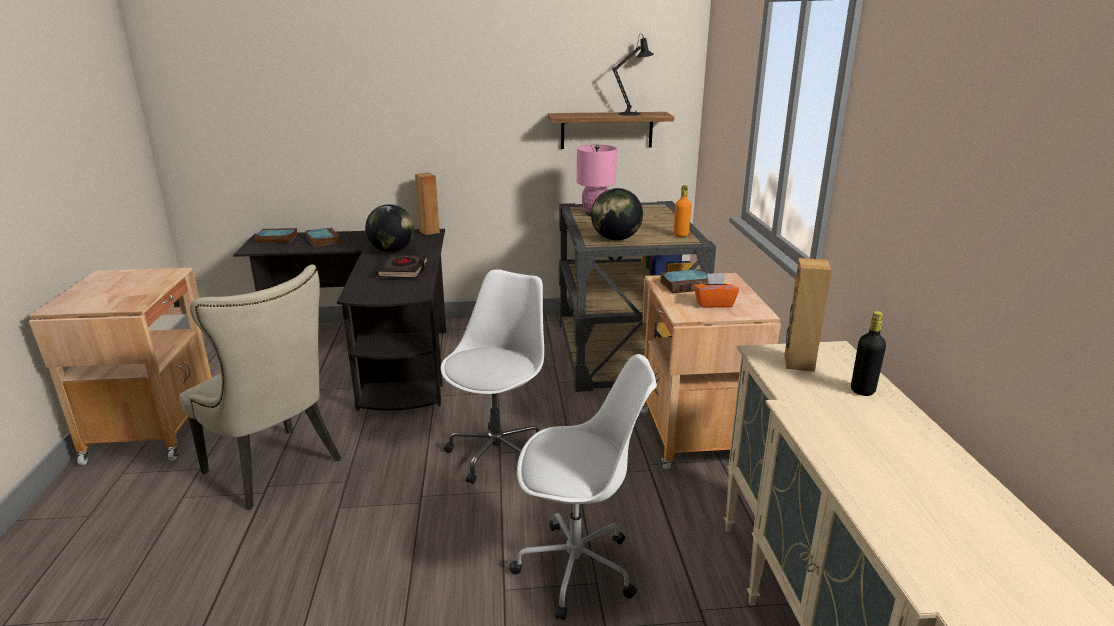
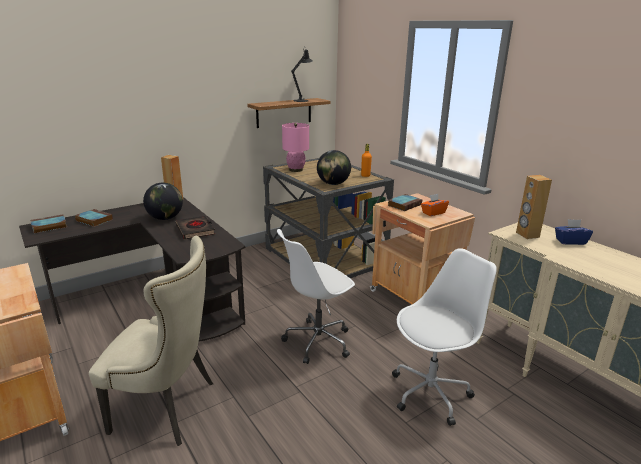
camera: 30 degrees left, 0 degrees up
white office chair [441,269,544,484] -> white office chair turned 120 degrees counterclockwise [277,229,355,364]
black bottle [851,311,886,396] -> blue tissue box [555,219,593,245]

